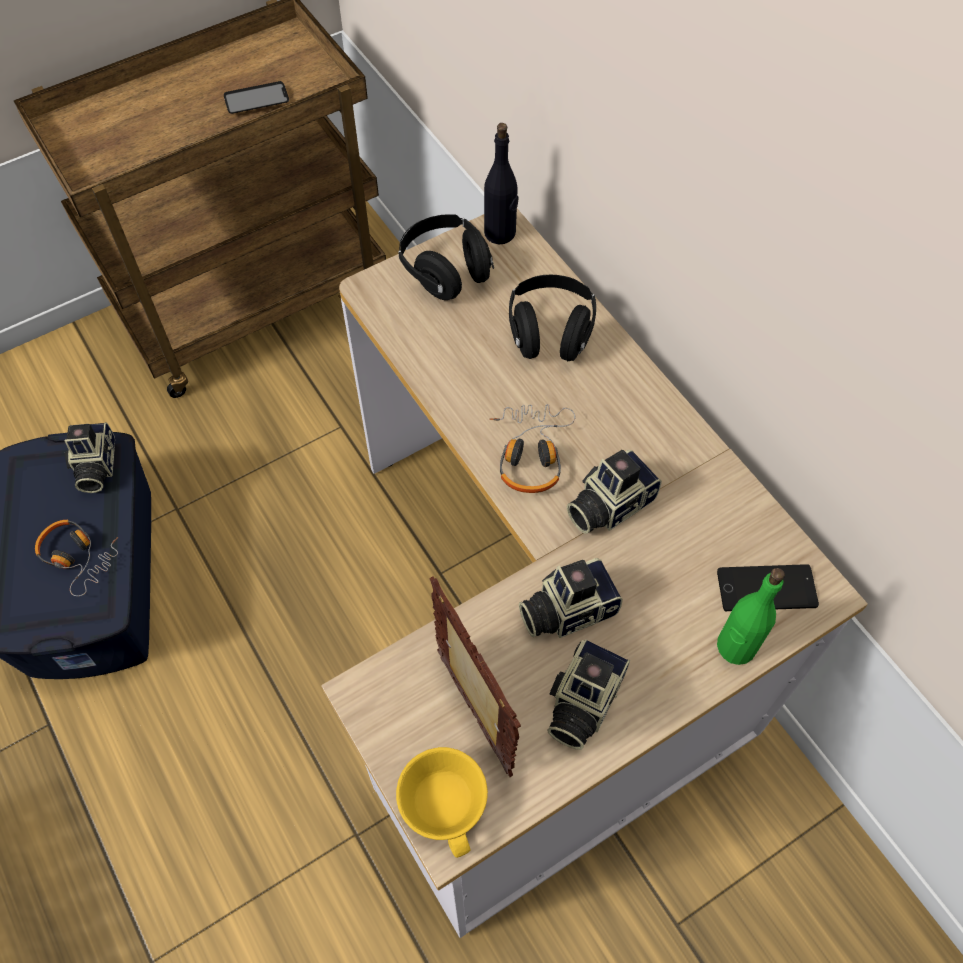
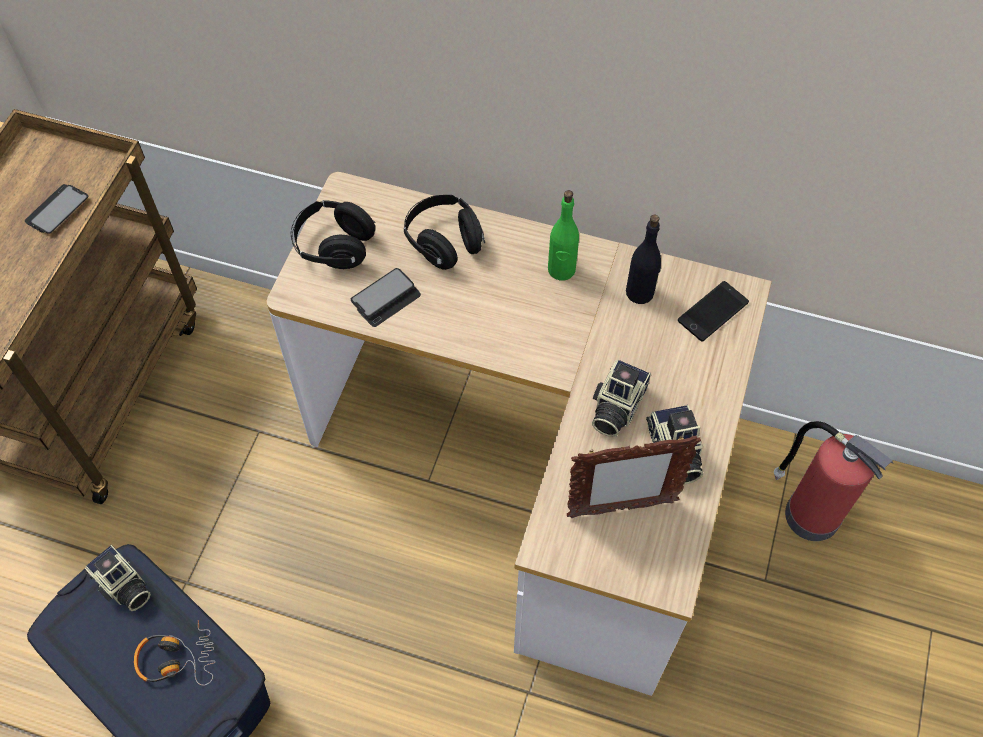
camera: 40 degrees left, 0 degrees up
yellow cup [396,747,488,858] -> none
picture frame [430,576,521,777] -> picture frame turned 150 degrees clockwise [567,435,701,518]
black bottle [484,123,518,244] -> black bottle moved to [626,215,661,304]
headphones [489,404,576,493] -> none
camera [567,450,662,534] -> none
green bottle [717,568,785,665] -> green bottle moved to [548,190,579,280]
none -> phone [351,268,421,327]
none -> fire extinguisher [774,421,894,541]

